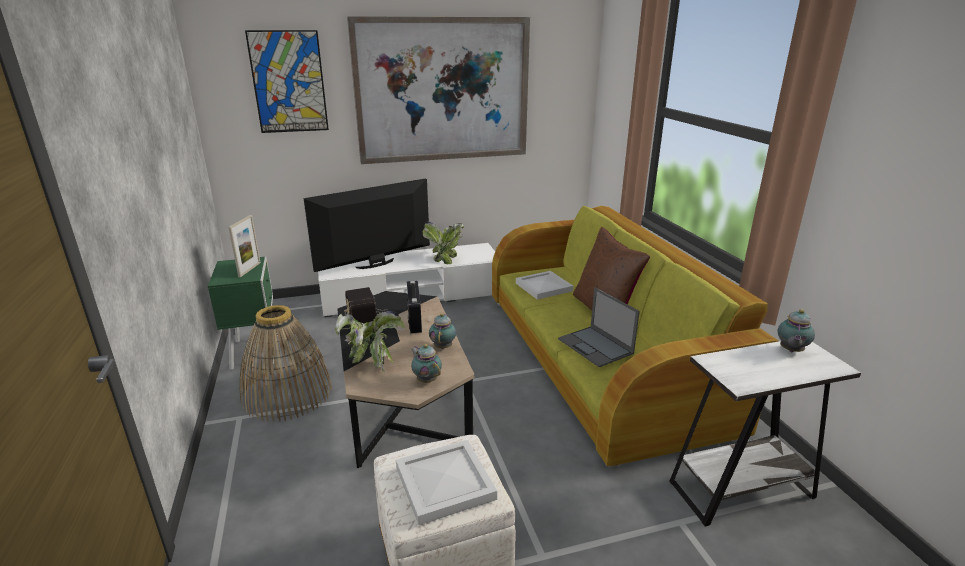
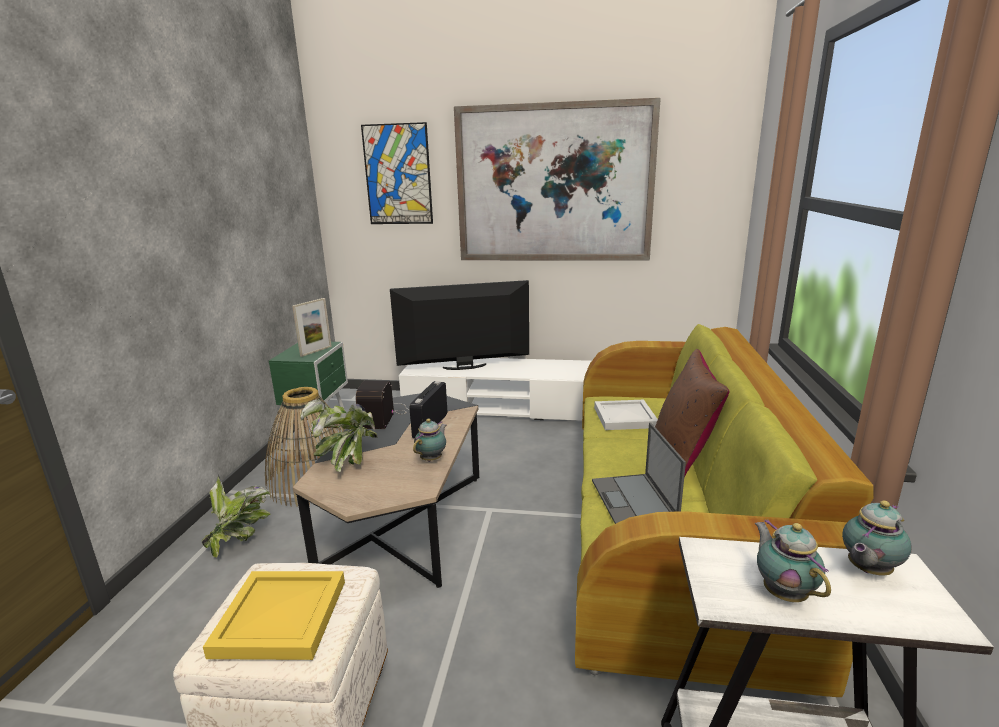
camera: 25 degrees right, 5 degrees down
white tray [396,440,497,525] -> yellow tray [203,571,345,660]
teapot [411,344,442,383] -> teapot moved to [755,519,831,602]
potted plant [423,221,464,265] -> potted plant moved to [202,475,271,558]

